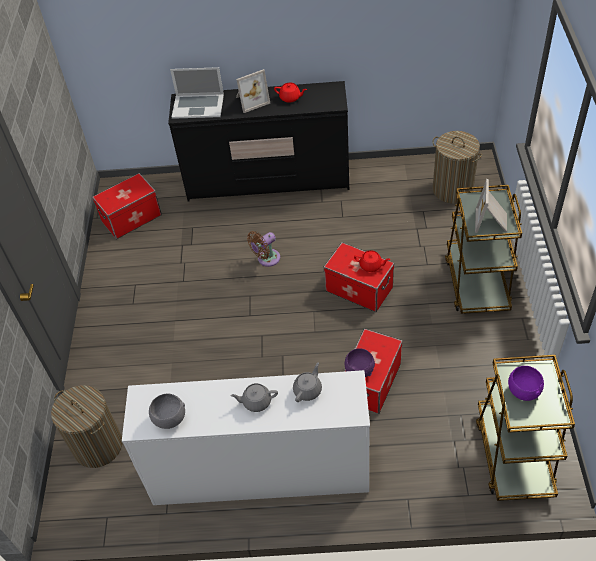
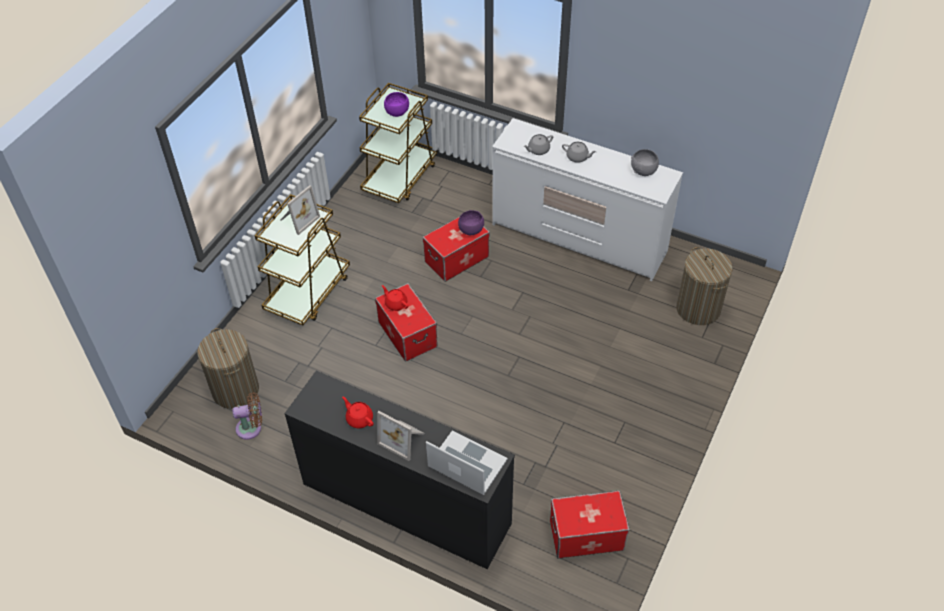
camera: 155 degrees left, 0 degrees up
picture frame [236,69,270,113] -> picture frame turned 150 degrees counterclockwise [377,411,425,461]
brown fan [247,231,280,267] -> brown fan moved to [232,392,262,440]

